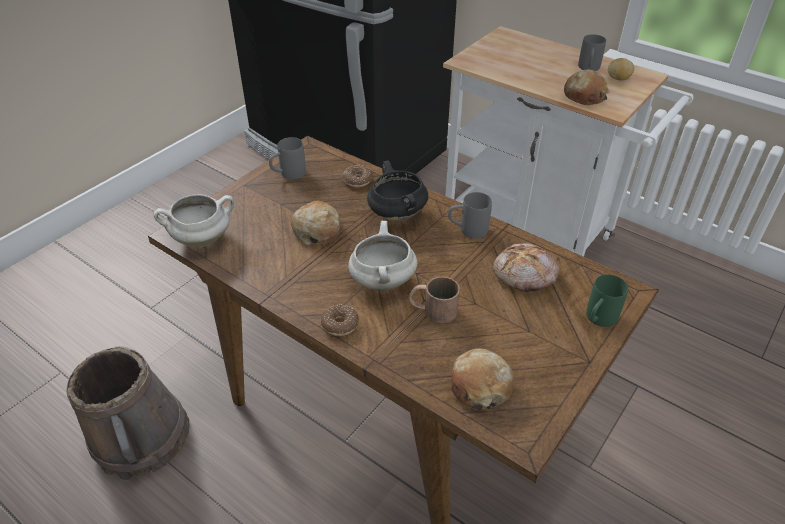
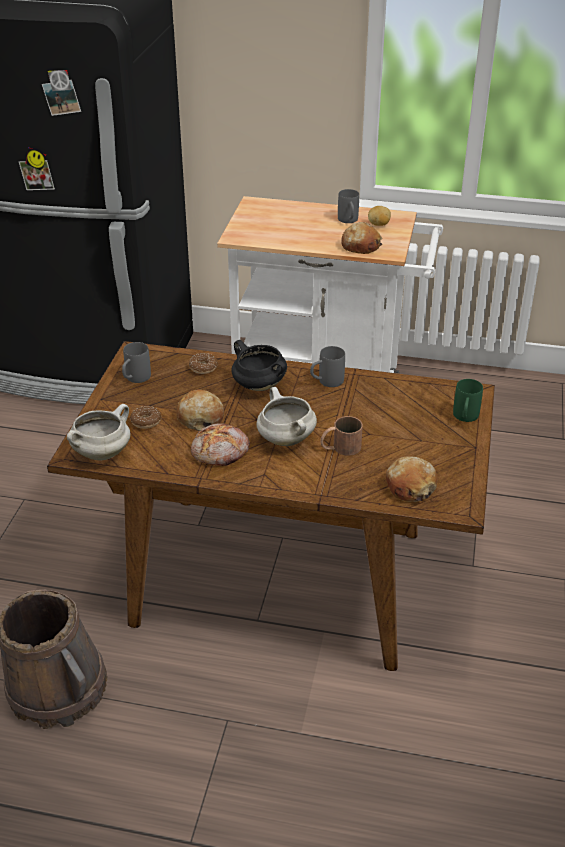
camera: 25 degrees left, 5 degrees down
donut [321,304,359,336] -> donut moved to [130,406,161,429]
bread [493,243,560,292] -> bread moved to [191,423,250,466]

